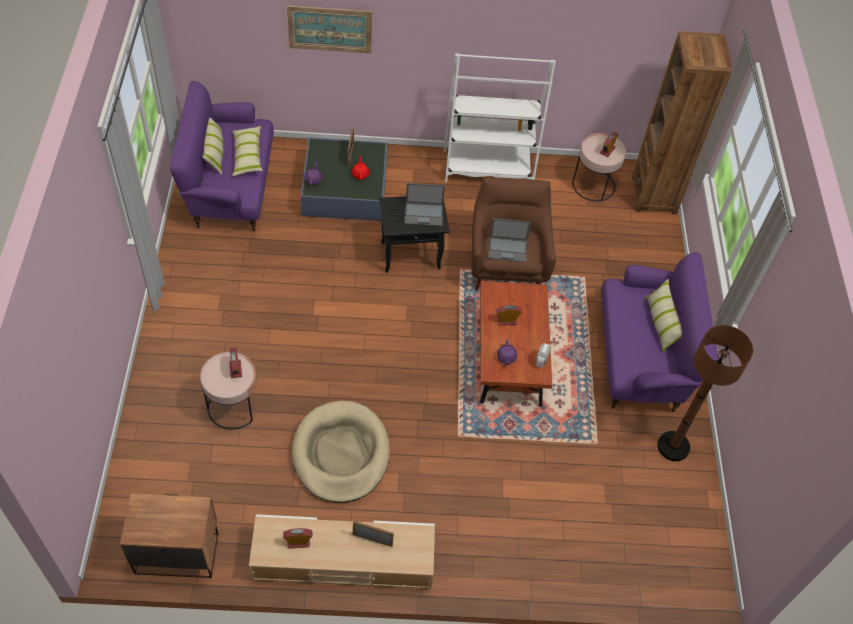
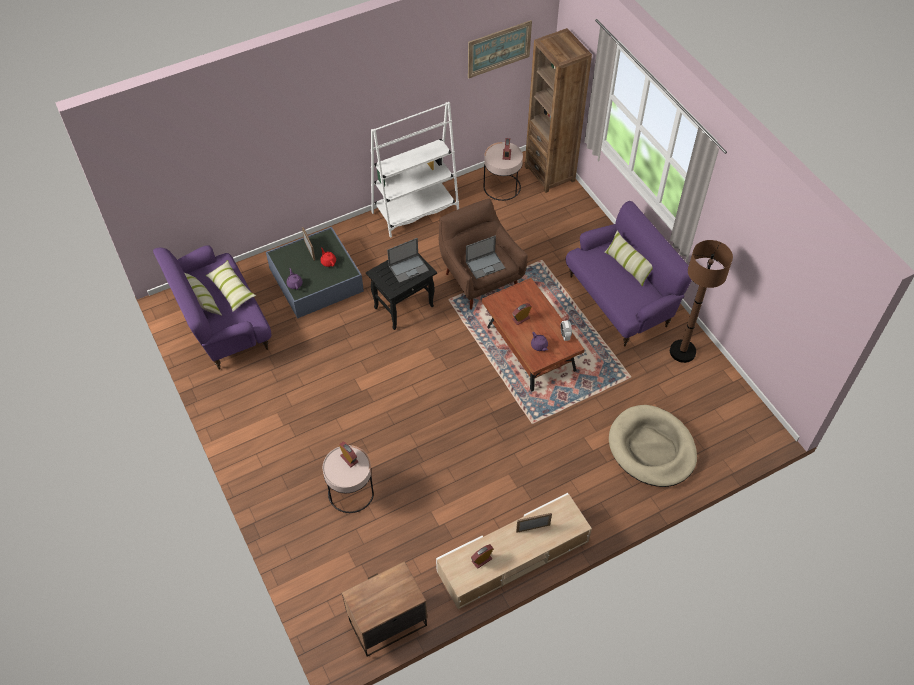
camera: 25 degrees left, 0 degrees up
picture [287,5,372,53] -> picture moved to [468,20,532,78]
beige dog bed [292,401,390,503] -> beige dog bed moved to [609,405,697,487]

